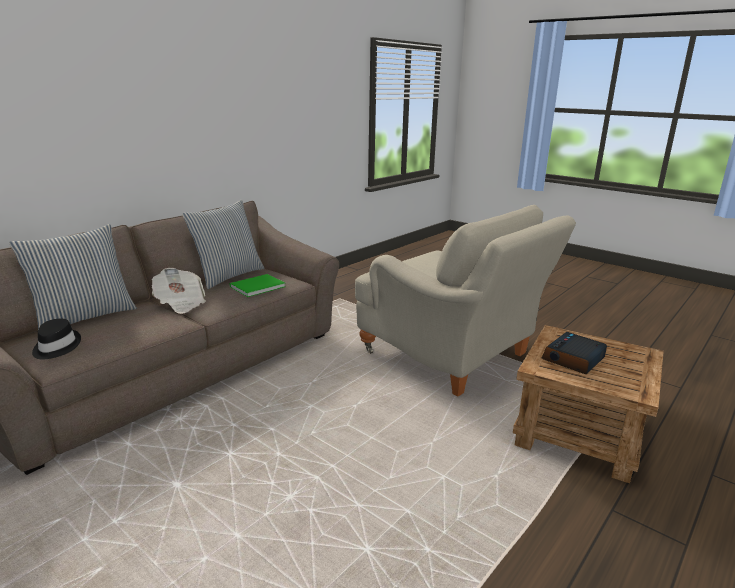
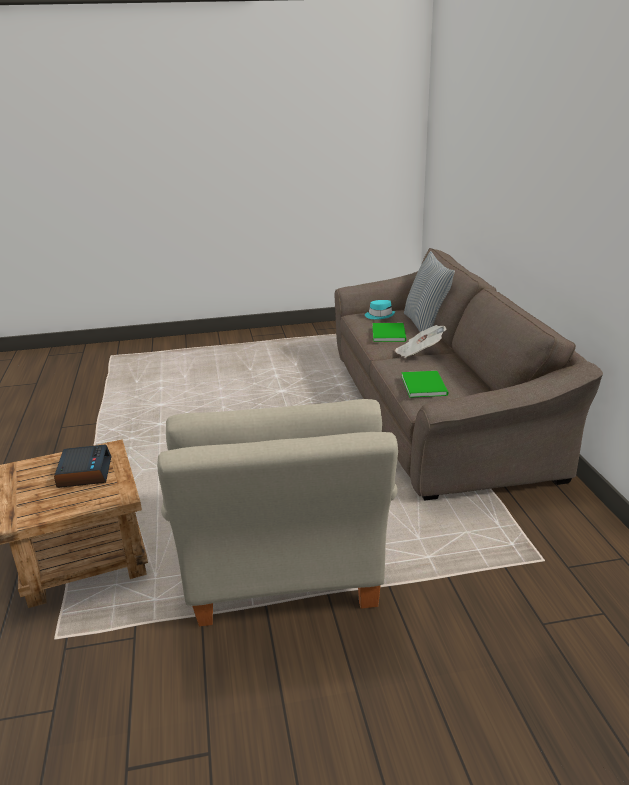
camera: 130 degrees right, 5 degrees up
black hat [32,319,81,360] -> turquoise hat [365,300,395,319]
pillow [182,200,265,289] -> none
beige armchair [355,205,576,396] -> beige armchair turned 90 degrees counterclockwise [157,399,398,626]
none -> green book [372,323,406,342]

